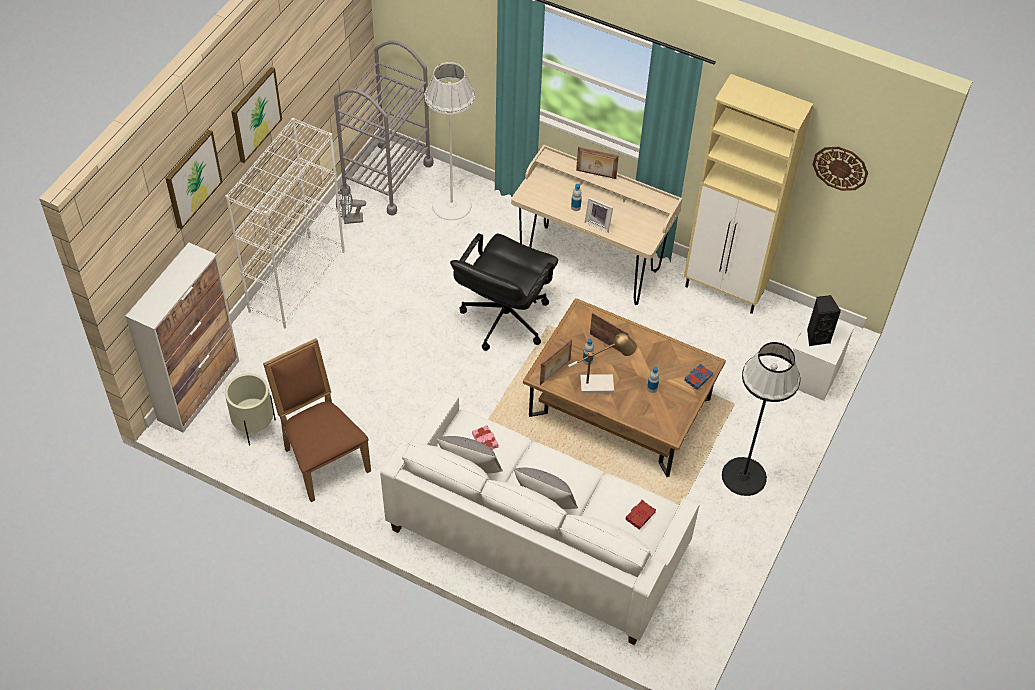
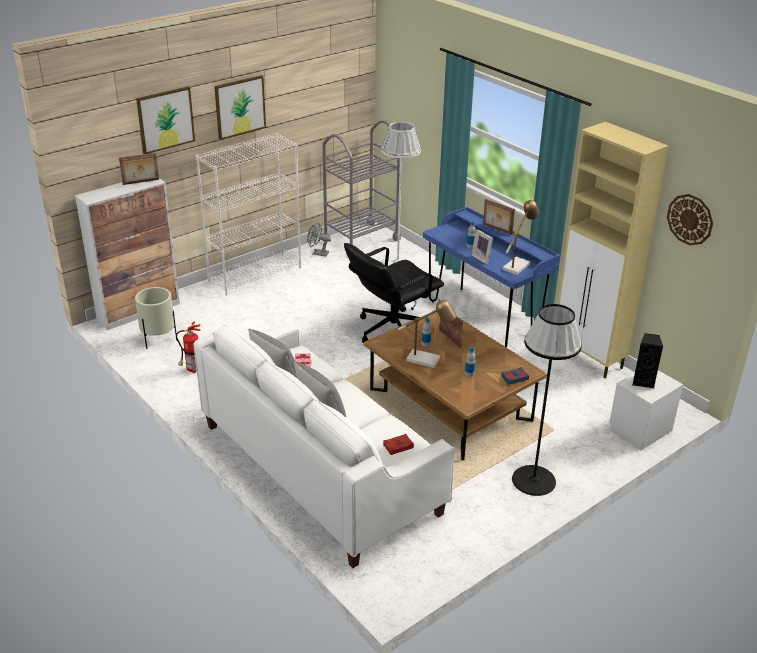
camera: 25 degrees right, 20 degrees down
brown chair [263,338,371,502] -> fire extinguisher [176,321,201,373]
beige desk [511,145,682,305] -> blue desk [423,207,560,348]
picture frame [540,339,572,385] -> picture frame moved to [119,153,159,185]
none -> table lamp [503,200,539,275]

